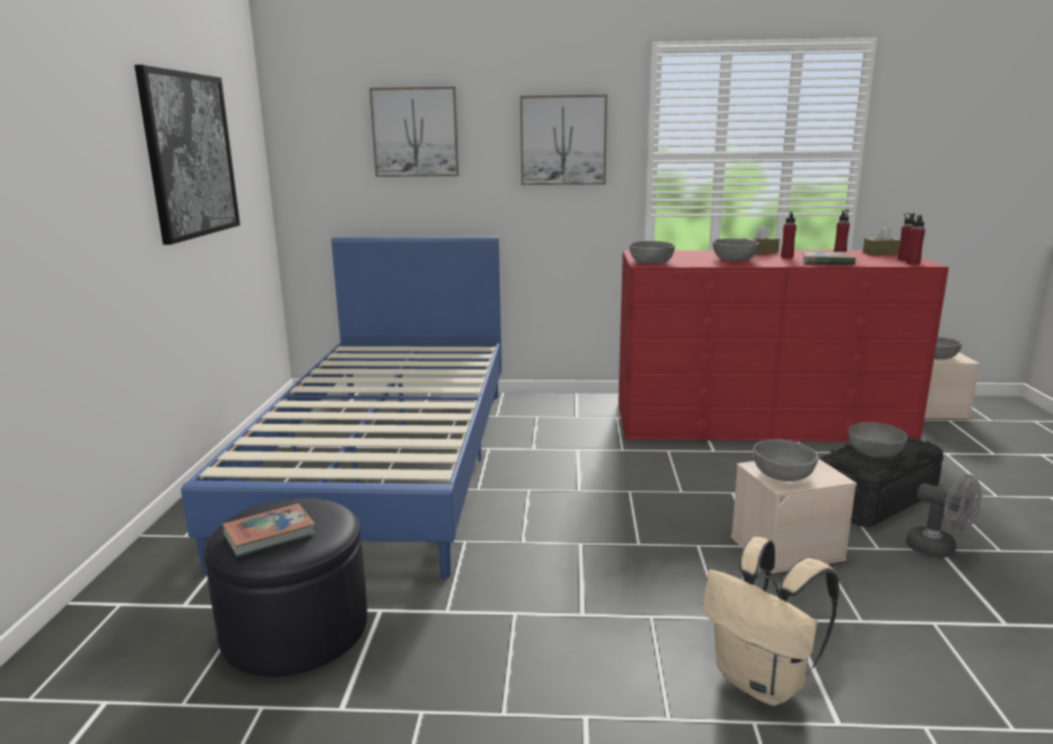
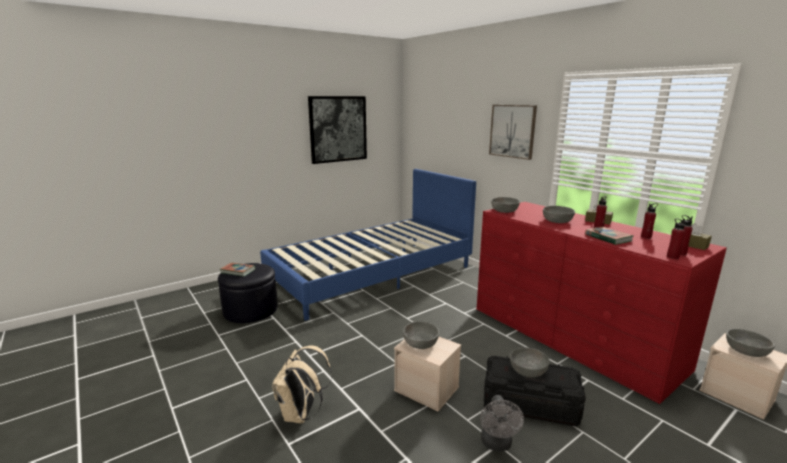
camera: 50 degrees right, 0 degrees up
picture [369,87,459,177] -> none

